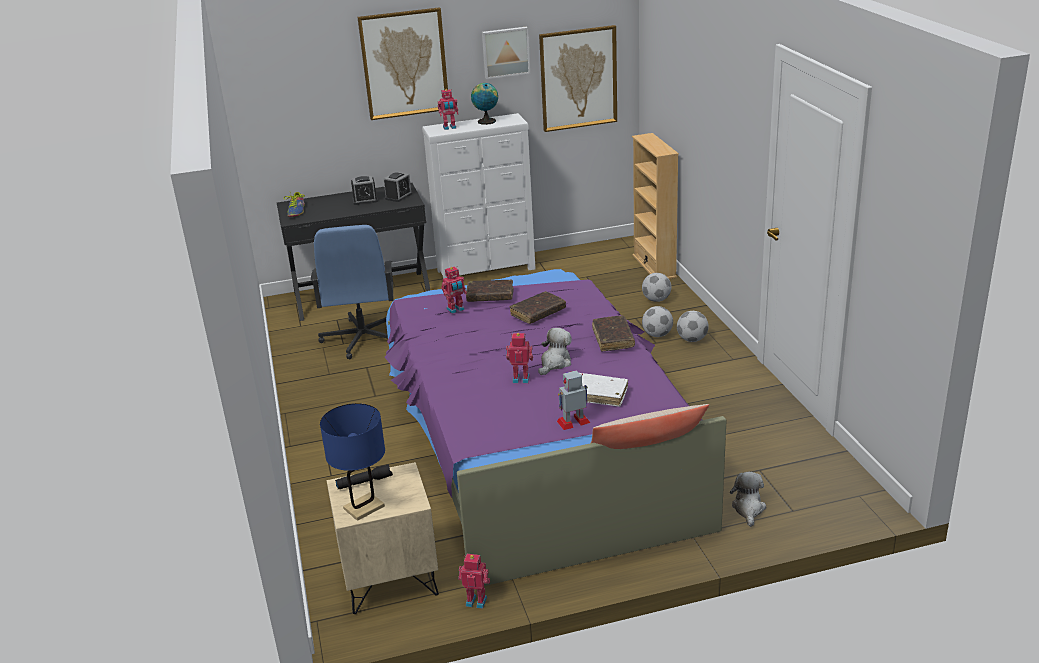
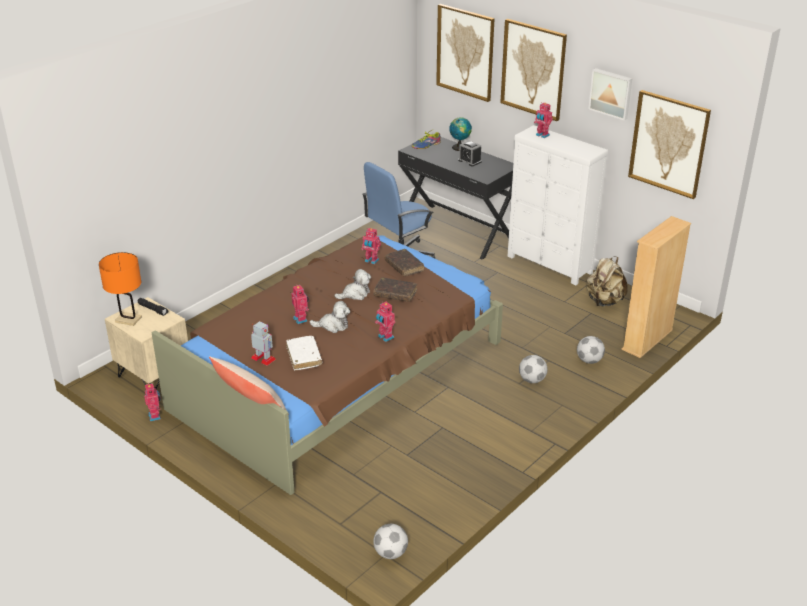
camera: 55 degrees right, 5 degrees up
blue table lamp [320,403,385,521] -> orange table lamp [99,252,142,326]
alarm clock [384,172,412,202] -> none
purple bed [384,269,726,586] -> brown bed [152,235,503,495]
globe [471,83,498,125] -> globe moved to [449,117,472,151]
brown book [592,316,635,352] -> toy robot [375,301,395,342]
football [677,311,709,342] -> football moved to [373,524,408,559]
plush toy [730,472,766,527] -> plush toy moved to [334,269,371,300]
none -> picture [436,4,495,102]
none -> beige backpack [587,256,628,307]

